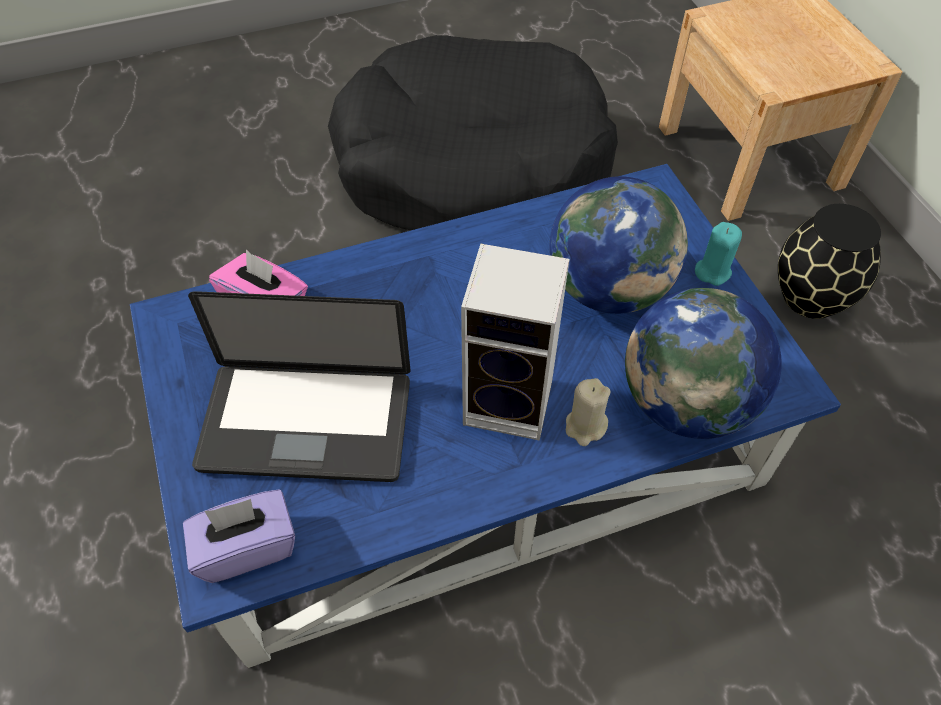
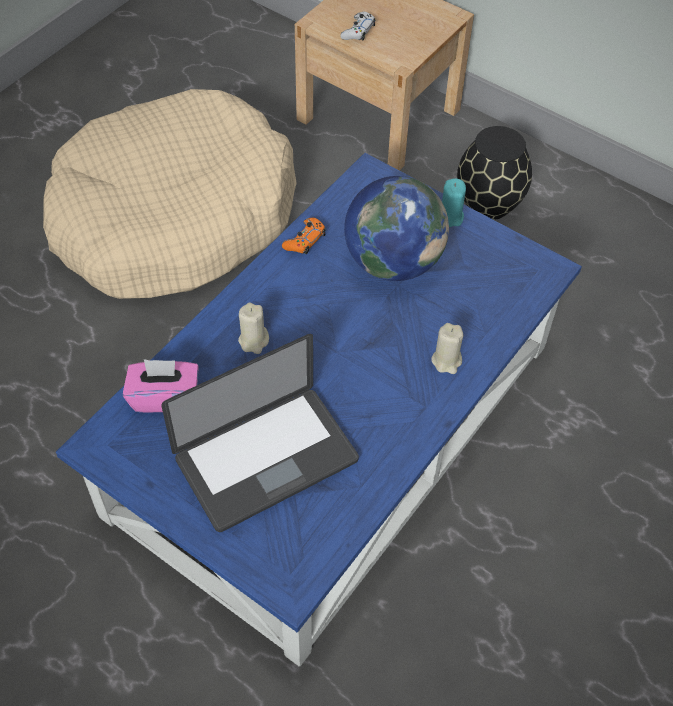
camera: 35 degrees left, 0 degrees up
purple tissue box [183,489,295,583] -> none
black dog bed [328,35,618,231] -> beige dog bed [43,89,297,299]
speaker [461,244,570,441] -> none
globe [625,288,782,439] -> none
none -> beige candle [238,303,269,354]
none -> orange game controller [282,218,326,254]
none -> white game controller [340,12,375,40]

